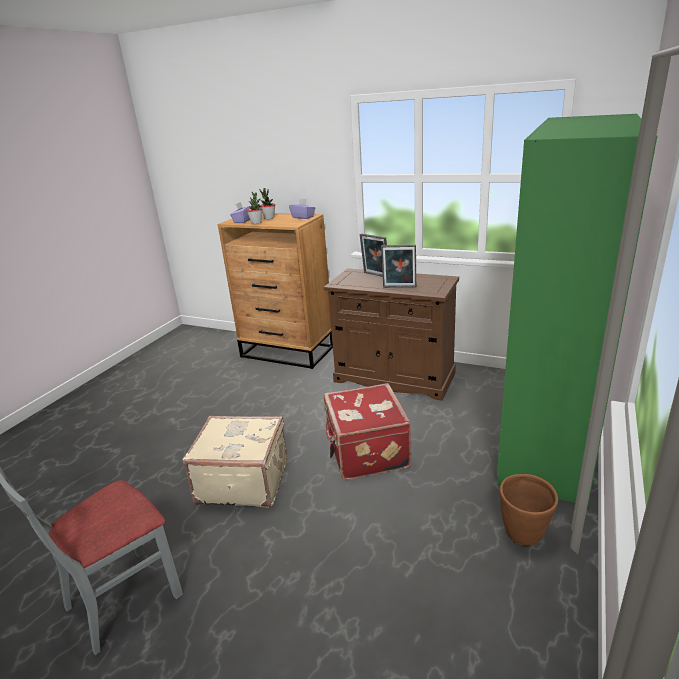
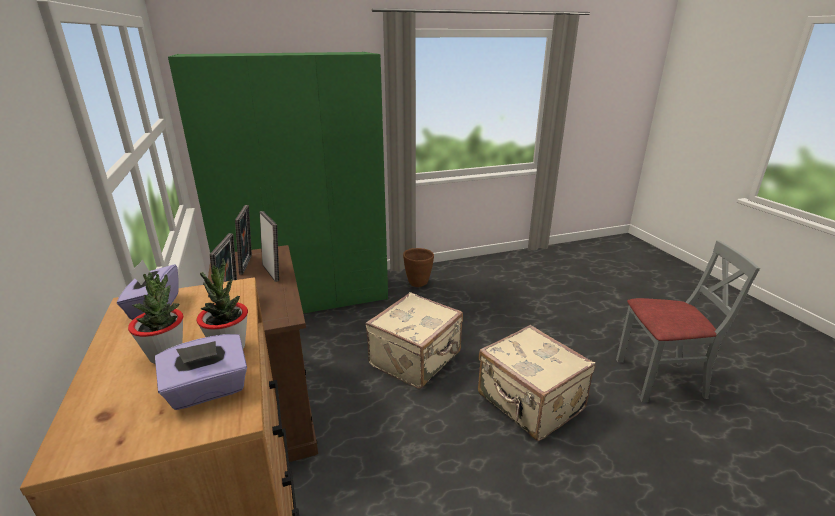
camera: 135 degrees left, 0 degrees up
red suitcase [323,383,412,480] -> beige suitcase [365,292,463,389]
none -> picture frame [235,205,252,275]

